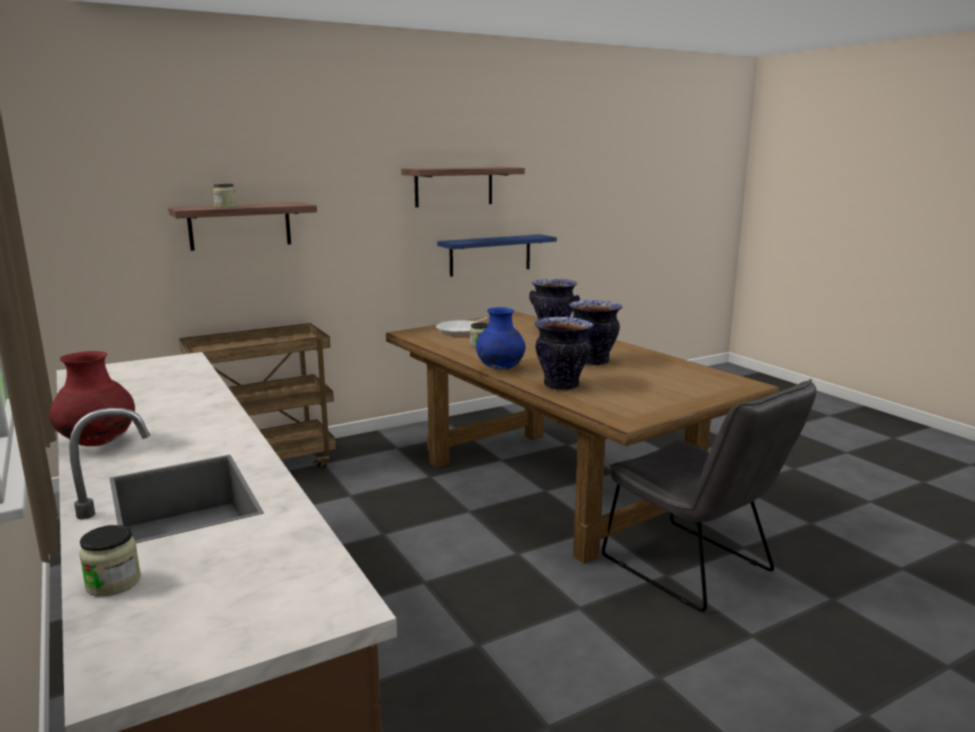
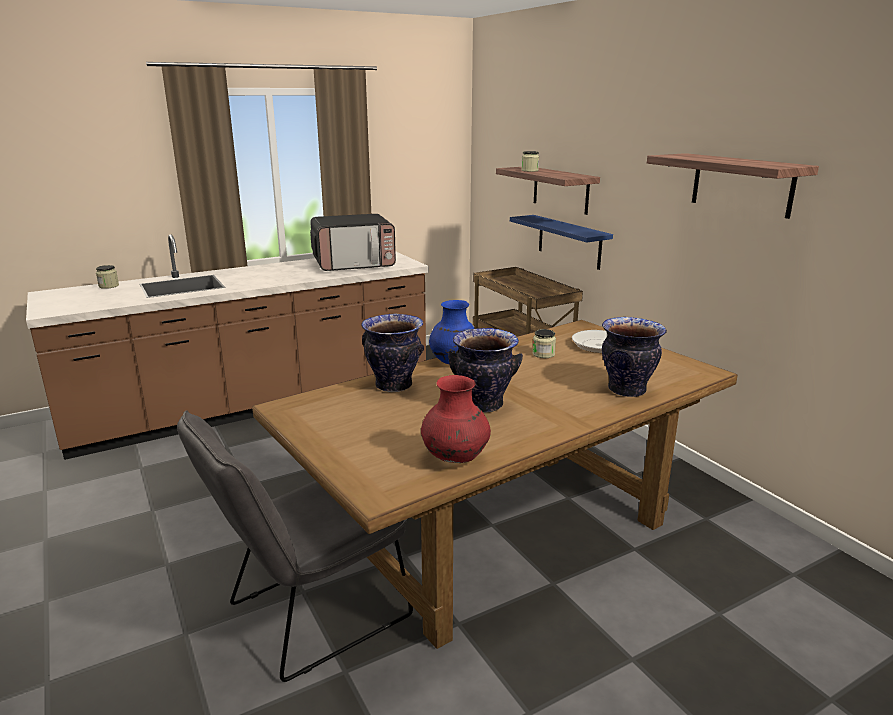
camera: 90 degrees right, 5 degrees up
red vase [49,351,135,446] -> red vase moved to [421,375,491,463]
blue shelf [437,234,557,277] -> blue shelf moved to [510,215,613,270]
none -> microwave [310,214,396,271]

